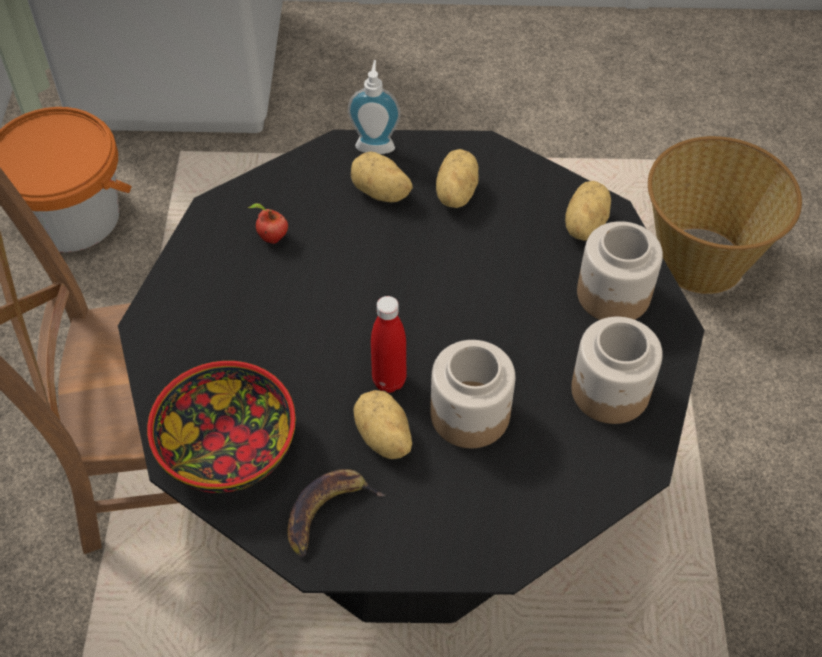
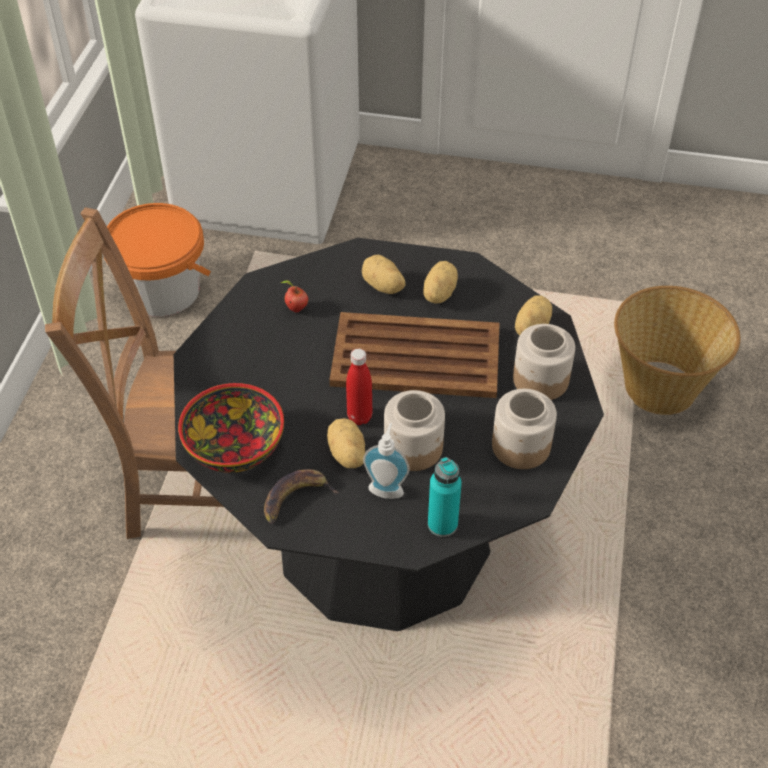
camera: 10 degrees right, 5 degrees down
soap dispenser [348,60,401,154] -> soap dispenser moved to [363,423,410,499]
none -> brown tray [329,312,500,398]
none -> turquoise bottle [428,457,462,537]

